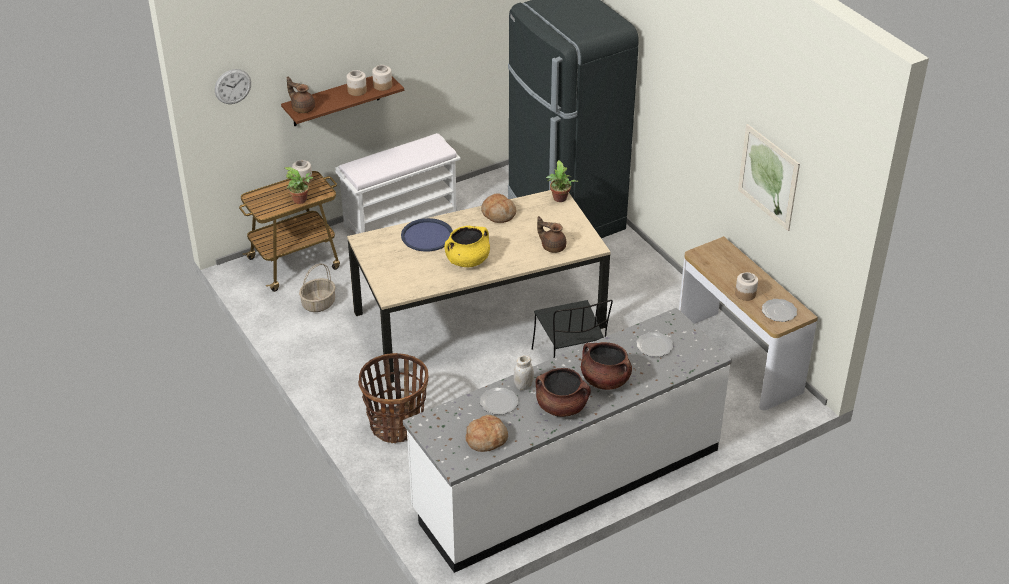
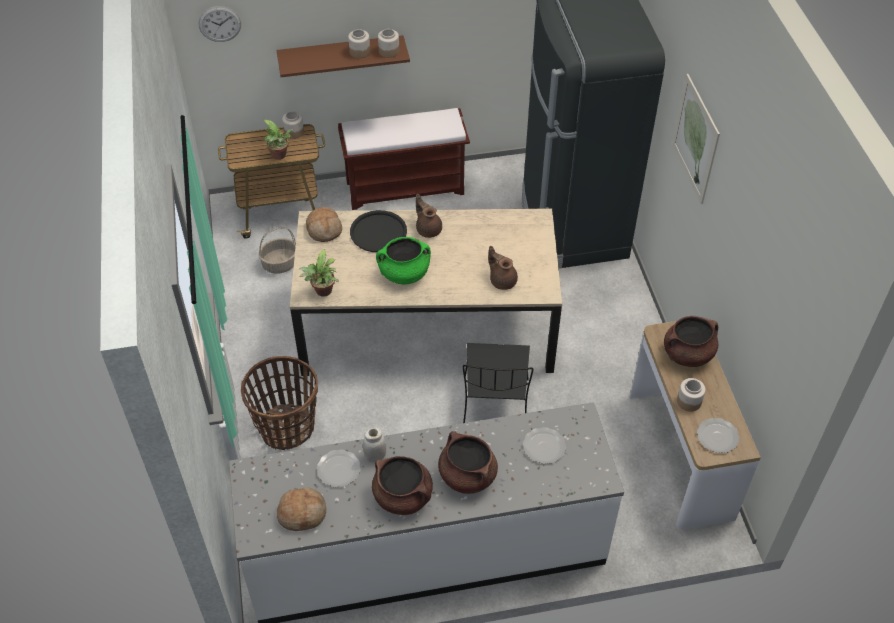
camera: 20 degrees right, 10 degrees up
brown teapot [287,77,315,113] -> brown teapot moved to [416,194,442,238]
white bench [335,133,461,234] -> brown bench [338,108,470,210]
blue tray [401,218,453,252] -> black tray [350,210,407,252]
yellow cooking pot [444,226,490,267] -> green cooking pot [376,237,431,284]
bread [481,193,517,223] -> bread moved to [306,207,342,242]
potted plant [546,160,579,202] -> potted plant moved to [300,249,339,297]
picture [738,124,800,231] -> picture moved to [672,74,720,204]
none -> brown cooking pot [664,316,718,367]

